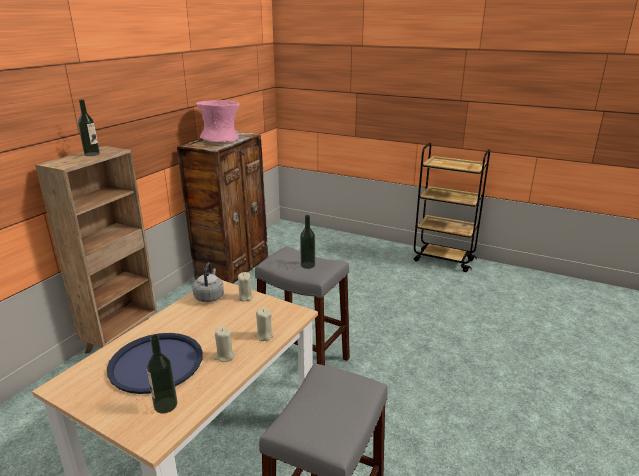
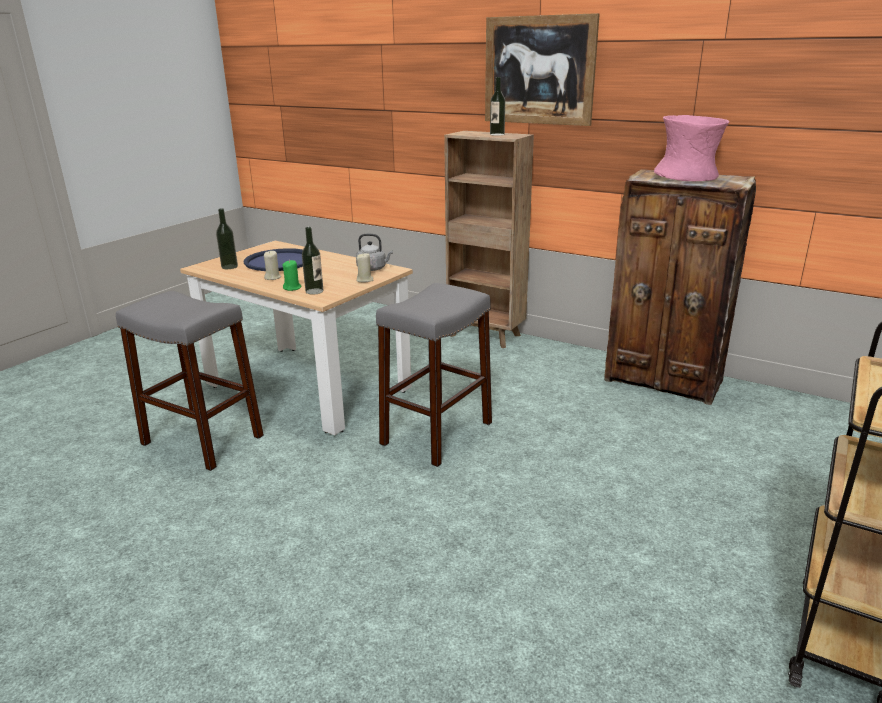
camera: 95 degrees right, 0 degrees up
beige candle [254,307,274,341] -> green candle [282,260,302,291]
bottle [300,215,315,269] -> bottle moved to [302,227,323,295]
none -> picture [485,13,600,126]

